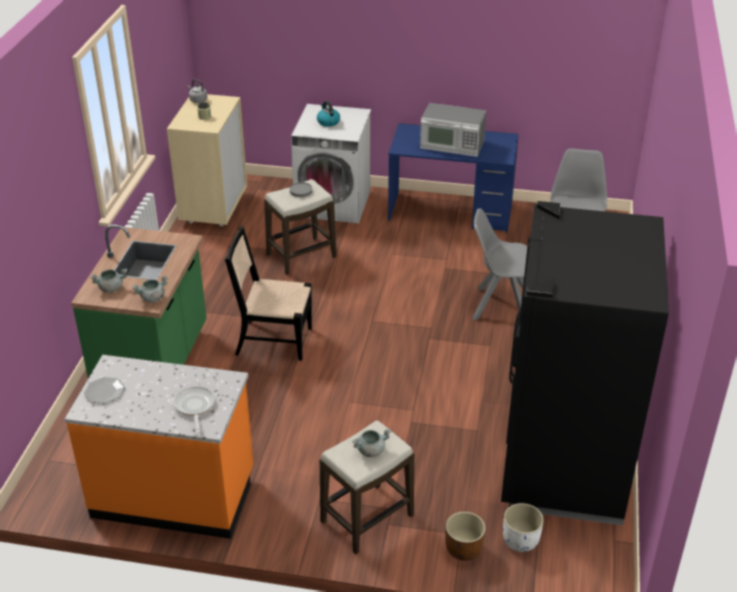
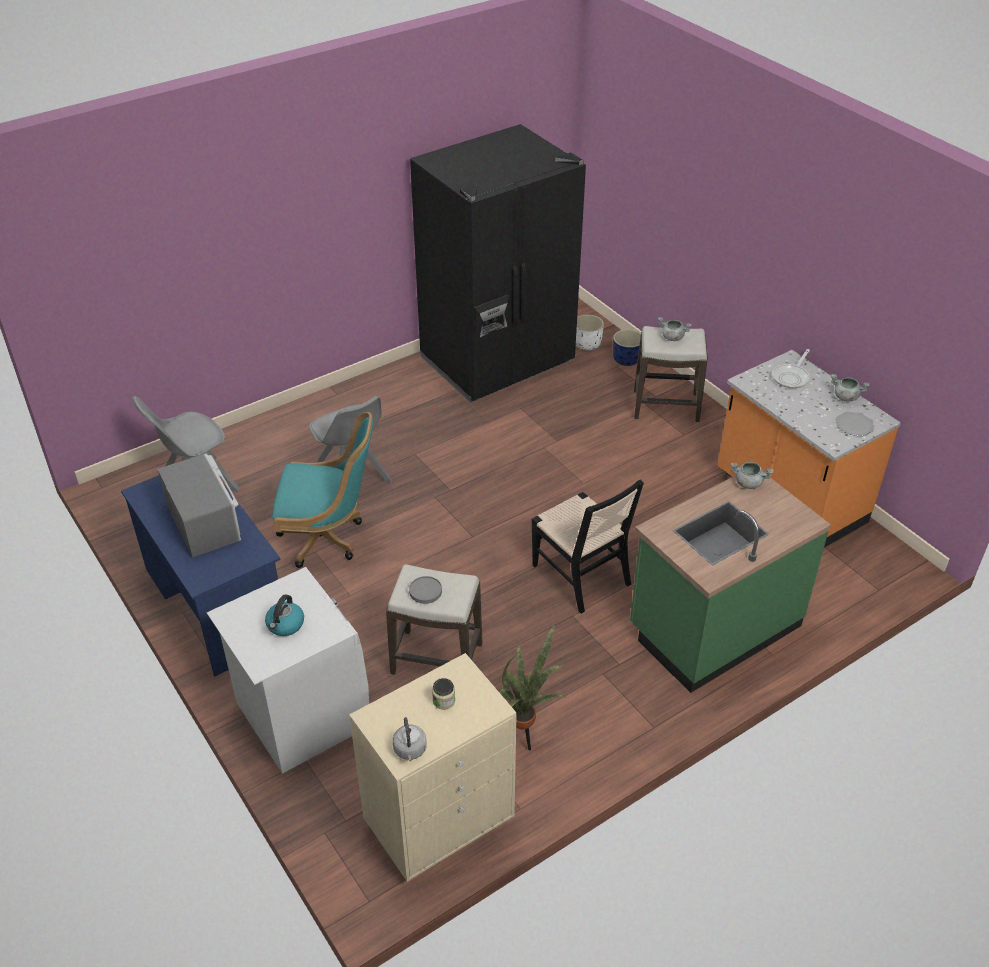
camera: 135 degrees left, 5 degrees up
grey cooking pot [90,268,127,293] -> grey cooking pot moved to [831,374,870,402]
brown planter [445,512,486,561] -> blue planter [613,329,641,366]
none -> turquoise office chair [272,412,373,568]
none -> potted plant [499,625,566,751]

